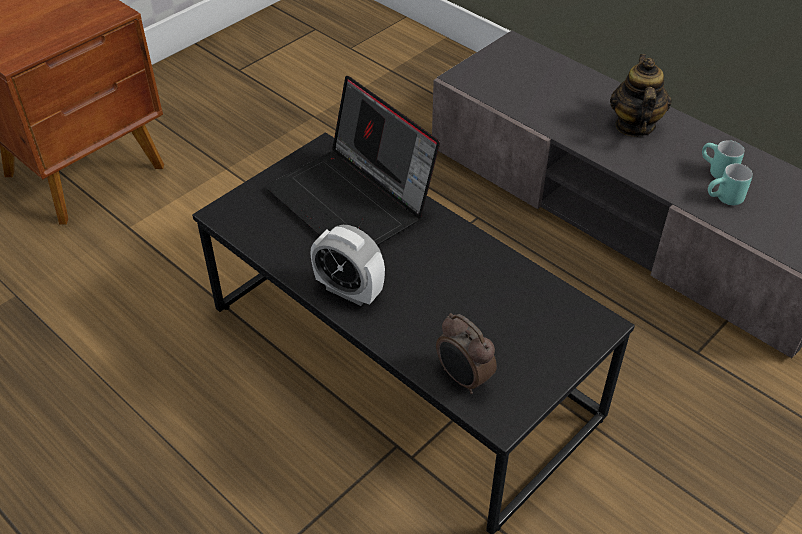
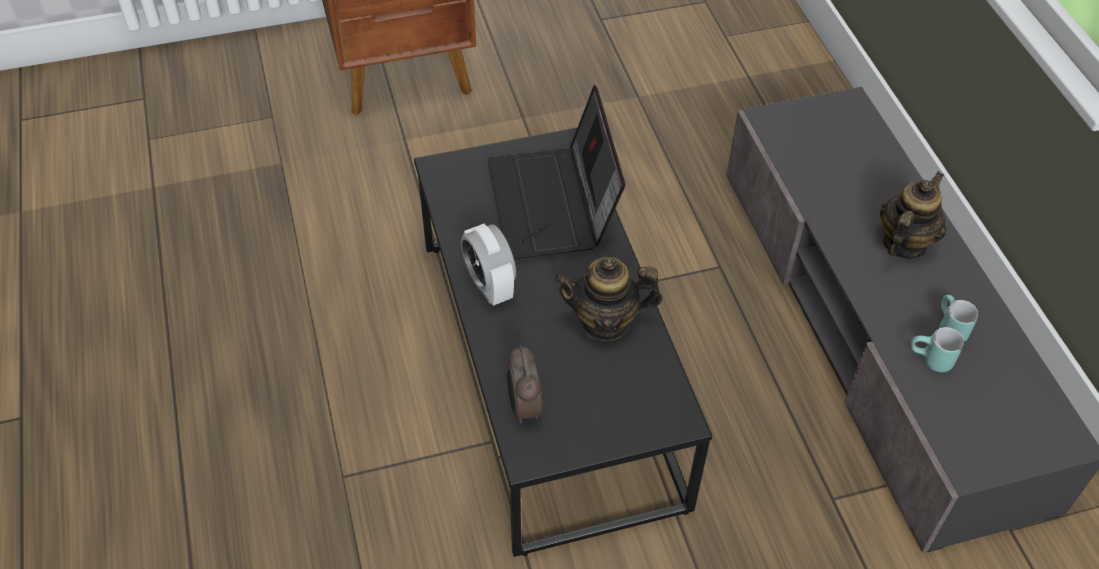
camera: 30 degrees right, 5 degrees up
none -> teapot [554,257,662,341]

